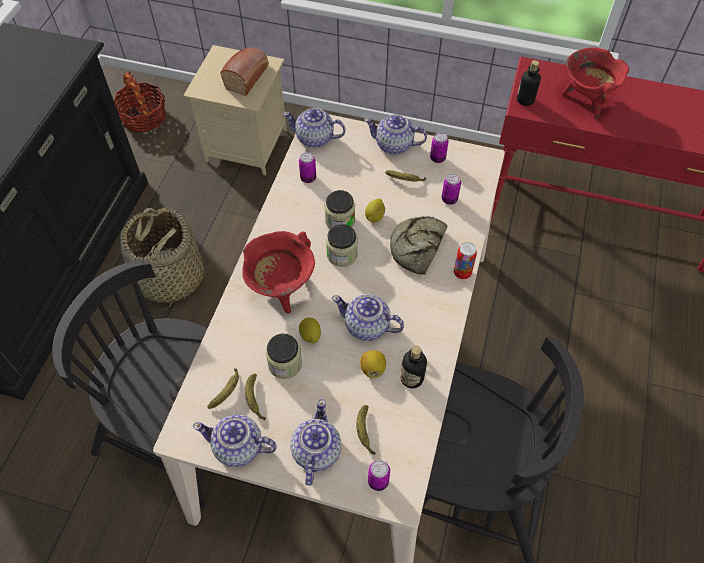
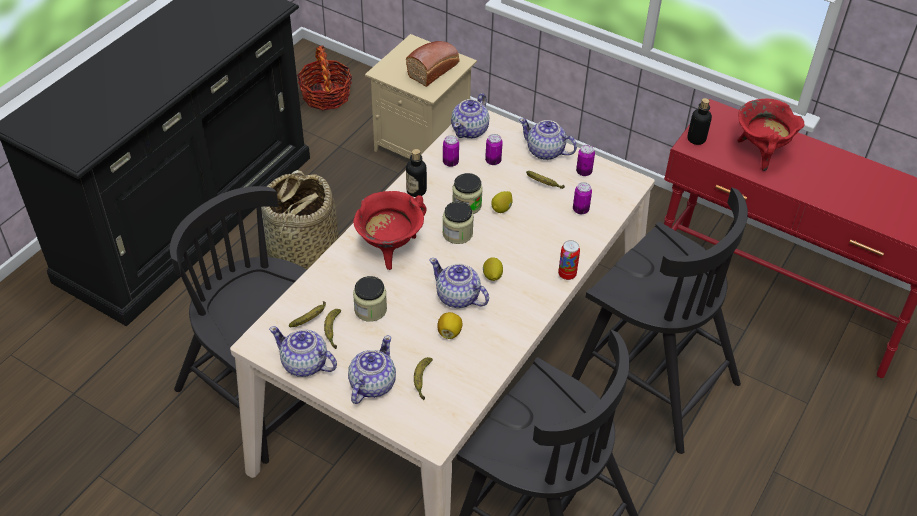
camera: 15 degrees right, 10 degrees down
teapot [283,108,346,148] -> teapot turned 90 degrees counterclockwise [451,93,489,139]
lemon [299,318,321,344] -> lemon moved to [483,257,503,281]
can [368,460,390,491] -> can moved to [485,134,503,165]
bread [390,216,448,275] -> none
bottle [400,346,427,388] -> bottle moved to [406,149,427,197]
none -> black chair [572,187,748,454]

